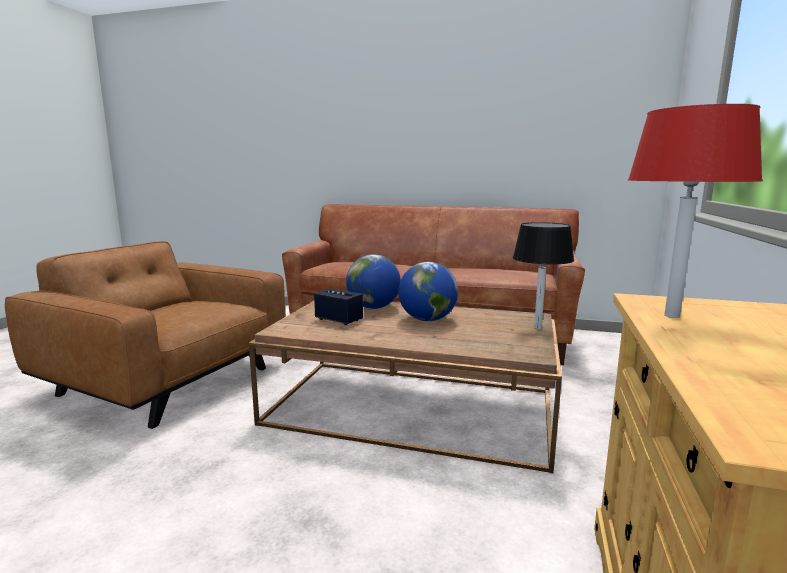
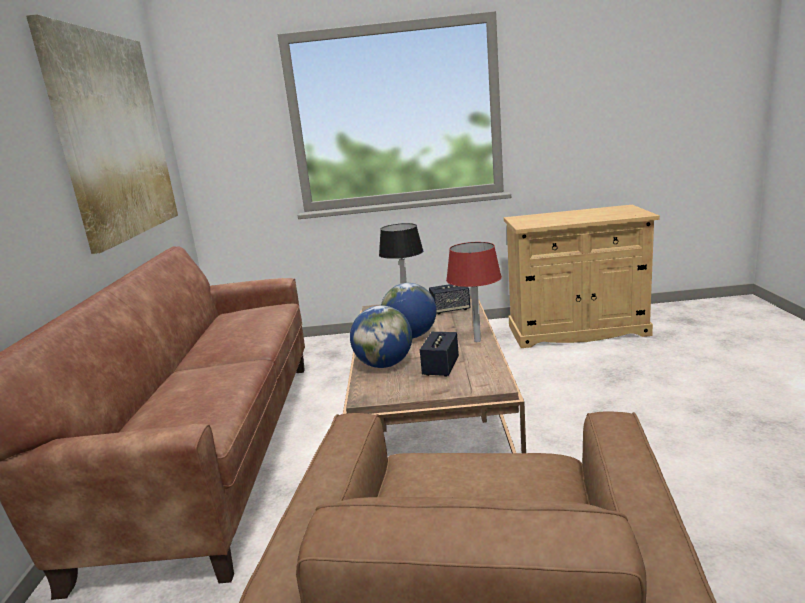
camera: 105 degrees left, 5 degrees up
red table lamp [628,104,763,318] -> red table lamp moved to [446,242,502,342]
none -> picture [26,14,178,254]
none -> speaker [429,284,470,314]

